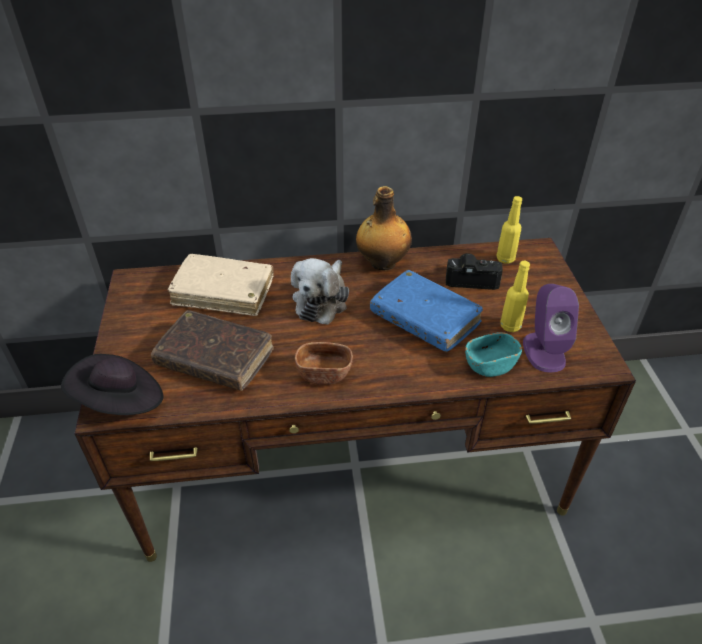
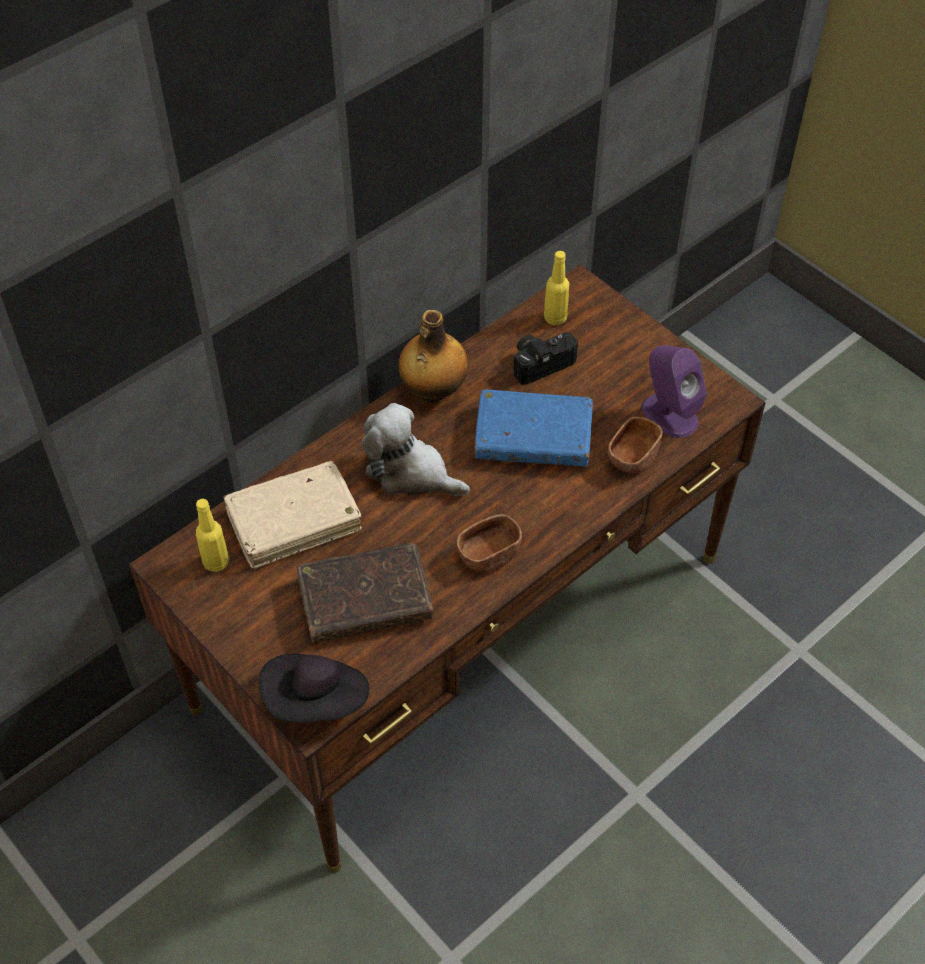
camera: 35 degrees left, 10 degrees up
plush toy [291,258,349,325] -> plush toy turned 135 degrees clockwise [361,403,470,496]
turquoise bowl [465,332,522,377] -> brown bowl [608,417,663,473]
yellow bottle [500,261,530,332] -> yellow bottle moved to [196,499,229,572]

